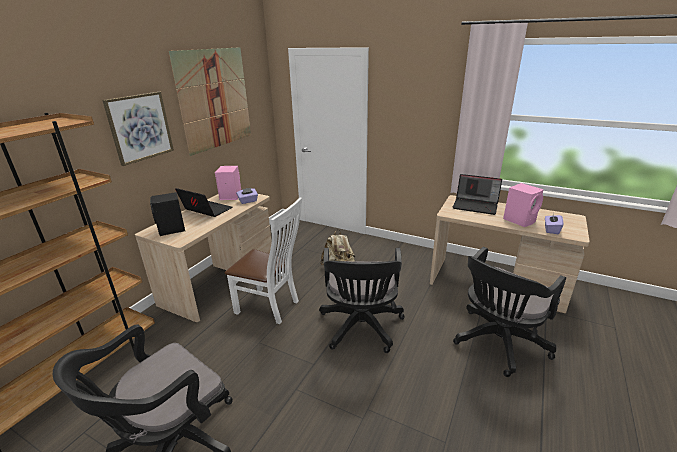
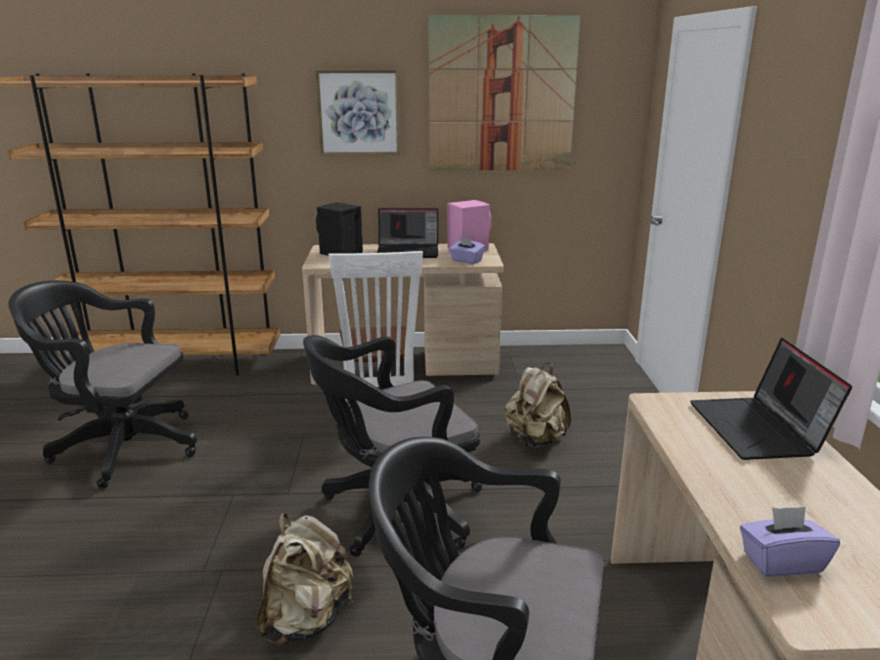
camera: 60 degrees right, 5 degrees down
laptop [175,188,232,217] -> laptop turned 90 degrees clockwise [377,208,438,258]
pink speaker [503,183,544,227] -> none
none -> beige backpack [256,513,353,645]

